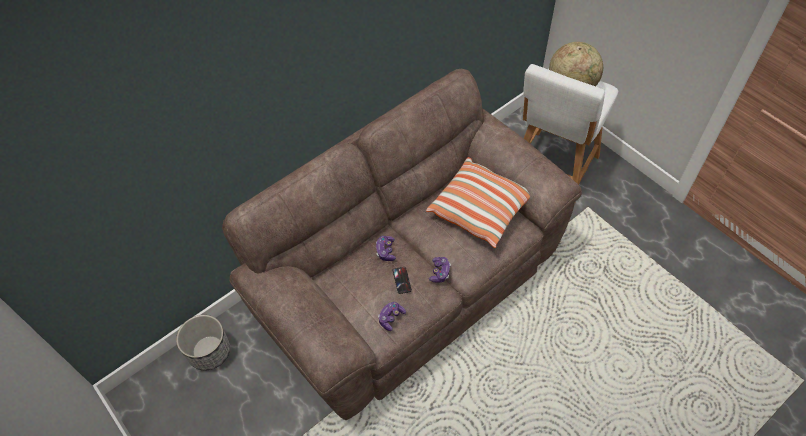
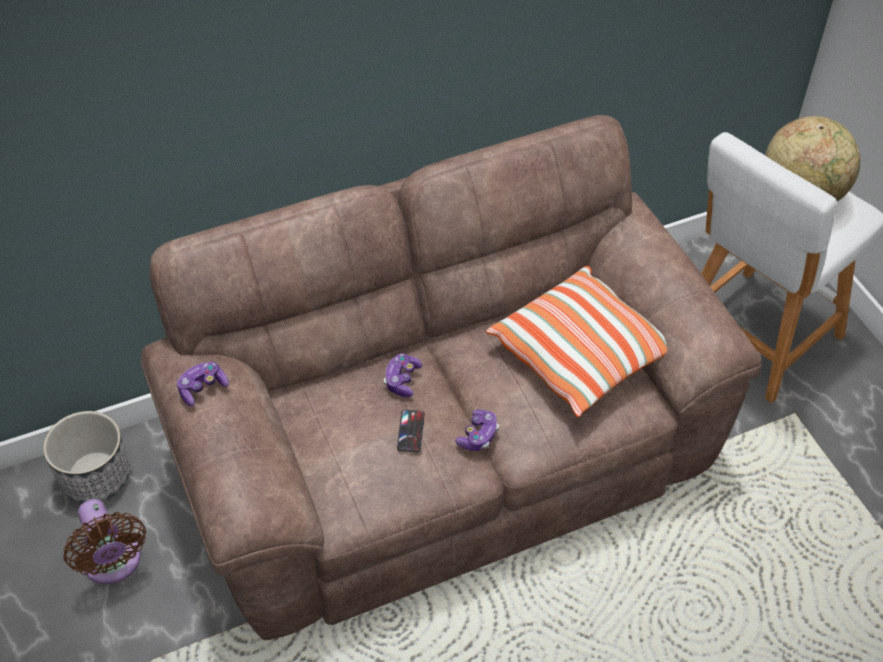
camera: 15 degrees right, 5 degrees down
game controller [378,302,406,331] -> game controller moved to [177,362,229,406]
none -> brown fan [63,499,146,584]

